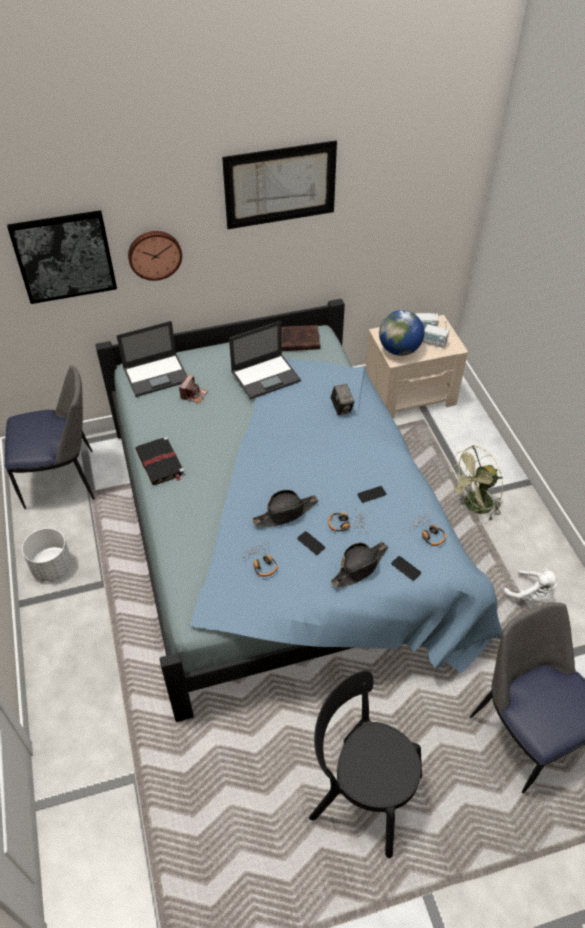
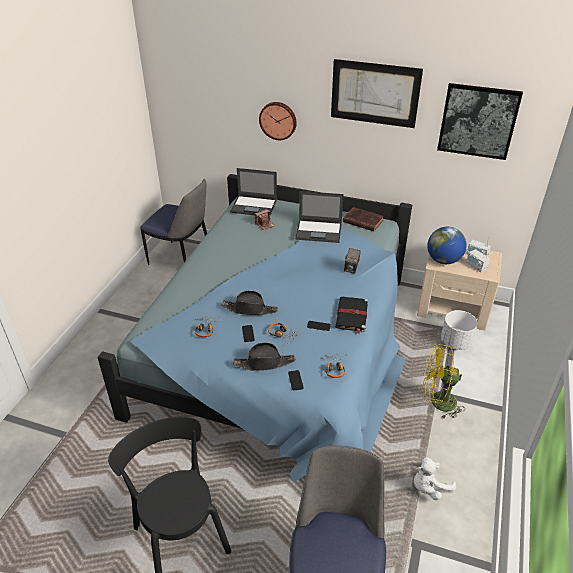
camera: 35 degrees right, 10 degrees down
picture [7,210,117,304] -> picture moved to [437,83,523,160]
white planter [22,528,72,581] -> white planter moved to [441,310,478,350]
black book [135,436,185,485] -> black book moved to [335,297,368,334]
green fan [450,445,503,522] -> yellow fan [423,344,465,418]
white plush toy [503,568,557,604] -> white plush toy turned 75 degrees clockwise [414,458,456,500]

